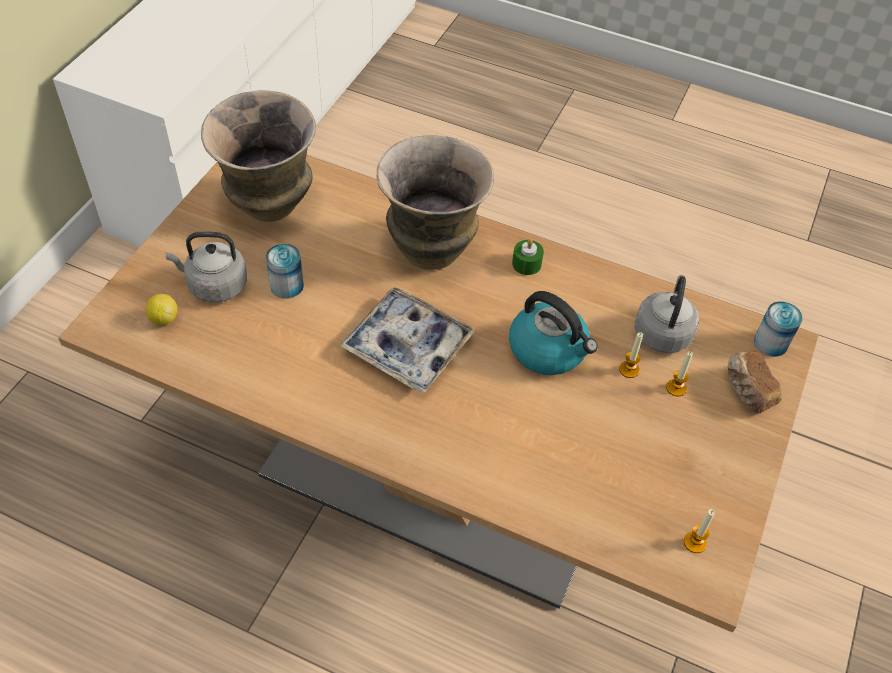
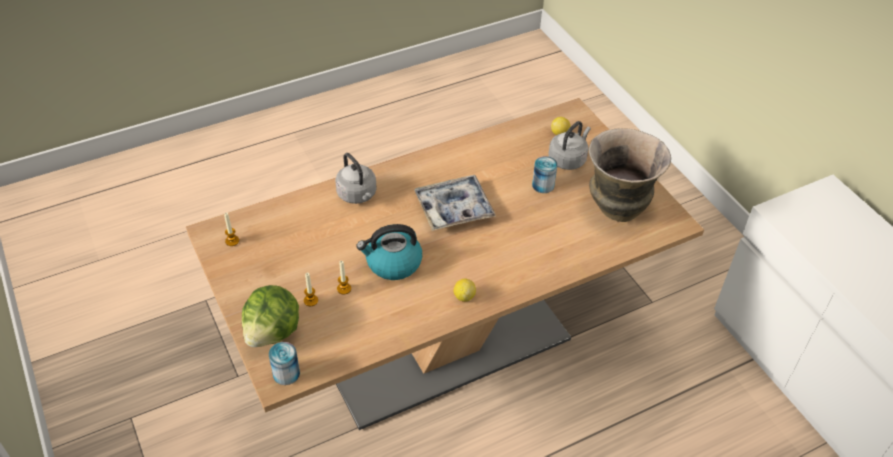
camera: 130 degrees right, 5 degrees down
vase [377,135,494,270] -> none
green candle [512,239,544,275] -> lemon [453,279,476,302]
grey kettle [635,275,699,353] -> grey kettle moved to [335,153,377,204]
bread [728,352,782,413] -> lettuce [242,285,299,347]

